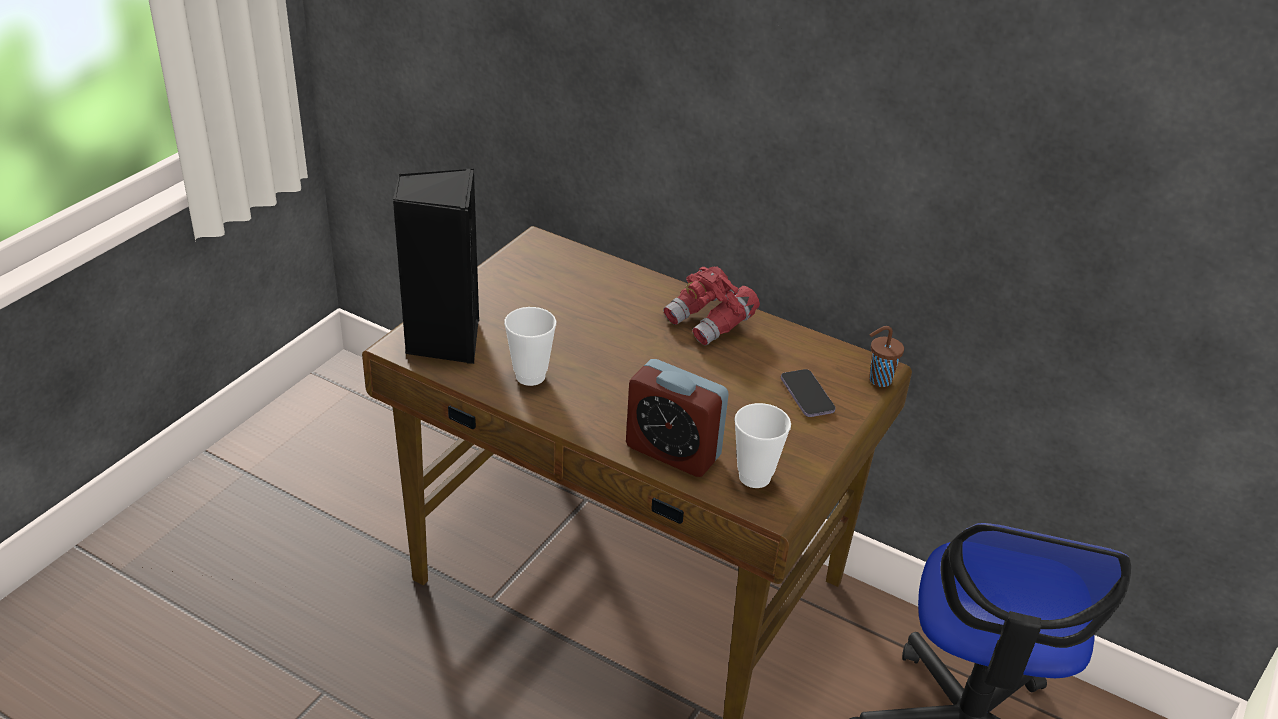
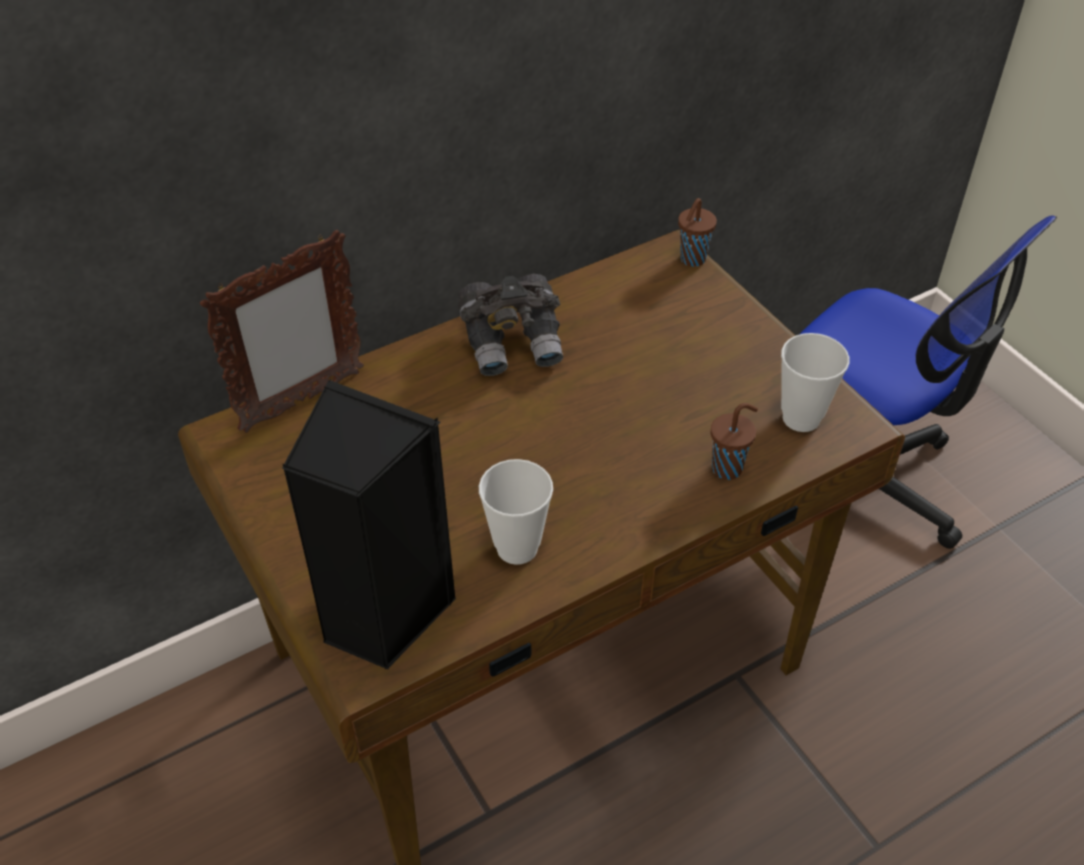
camera: 60 degrees left, 10 degrees up
alarm clock [626,359,729,477] -> brown cup [711,403,758,480]
red binoculars [663,266,760,346] -> grey binoculars [458,274,563,376]
phone [781,369,836,417] -> none
none -> picture frame [200,230,364,433]

